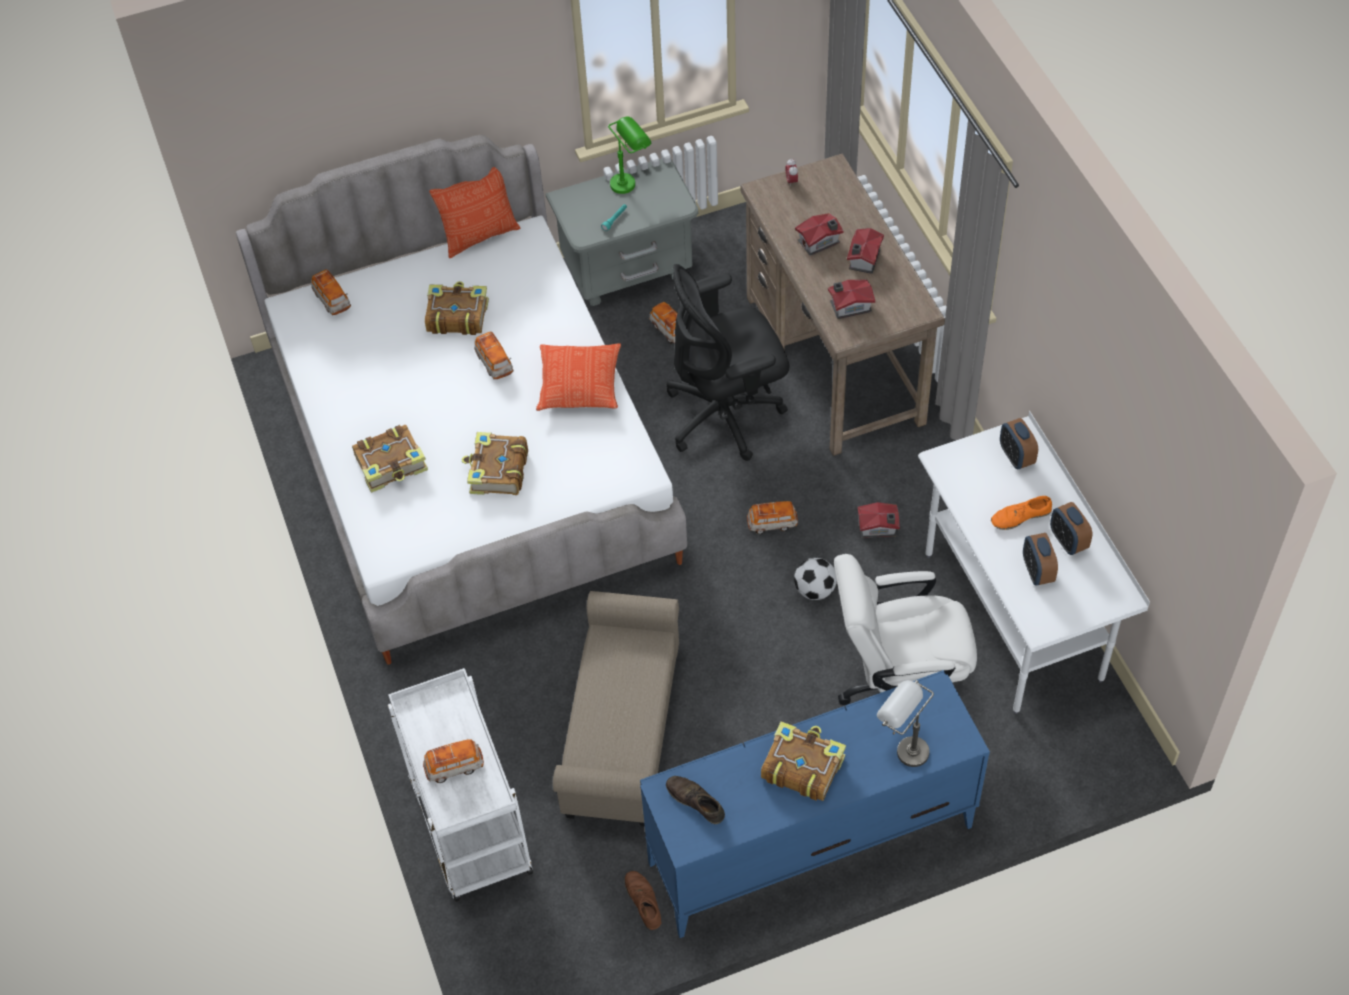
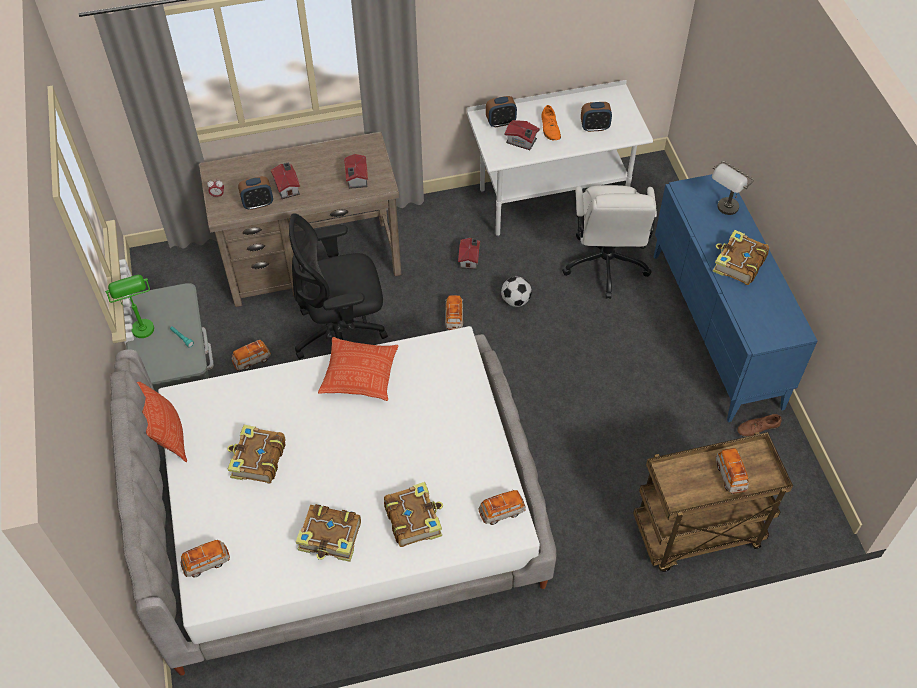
camera: 85 degrees left, 0 degrees up
white cart [388,668,533,902] -> brown cart [633,432,793,572]
book [461,432,528,495] -> book moved to [296,504,361,562]
toy car [474,331,514,379] -> toy car moved to [479,490,526,525]
beige ottoman [553,591,679,827] -> none
black office chair [666,264,789,461] -> black office chair turned 90 degrees clockwise [289,213,388,359]
brown shoe [666,776,725,824] -> none
toy house [847,228,884,274] -> toy house moved to [505,120,540,150]
alarm clock [1050,502,1093,555] -> alarm clock moved to [238,176,273,210]

